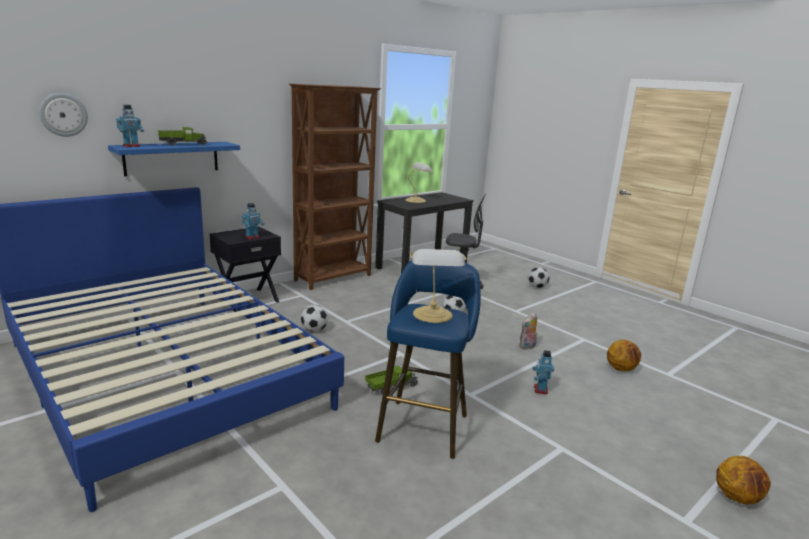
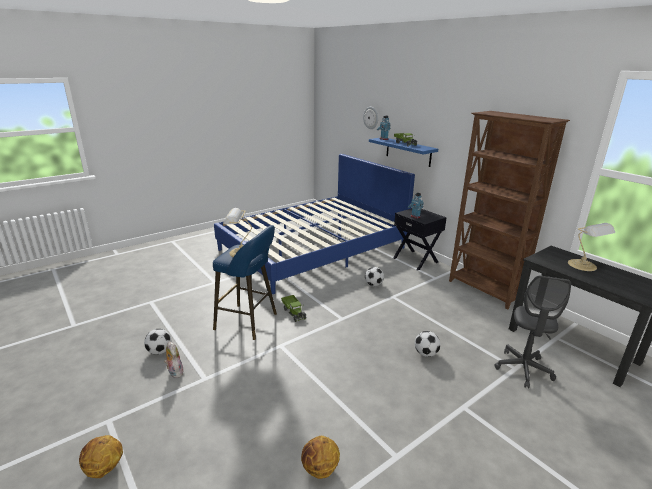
camera: 95 degrees right, 5 degrees up
plush toy [519,312,537,350] -> plush toy moved to [164,342,183,378]
football [528,267,549,288] -> football moved to [144,329,171,355]
toy robot [532,350,554,394] -> none

